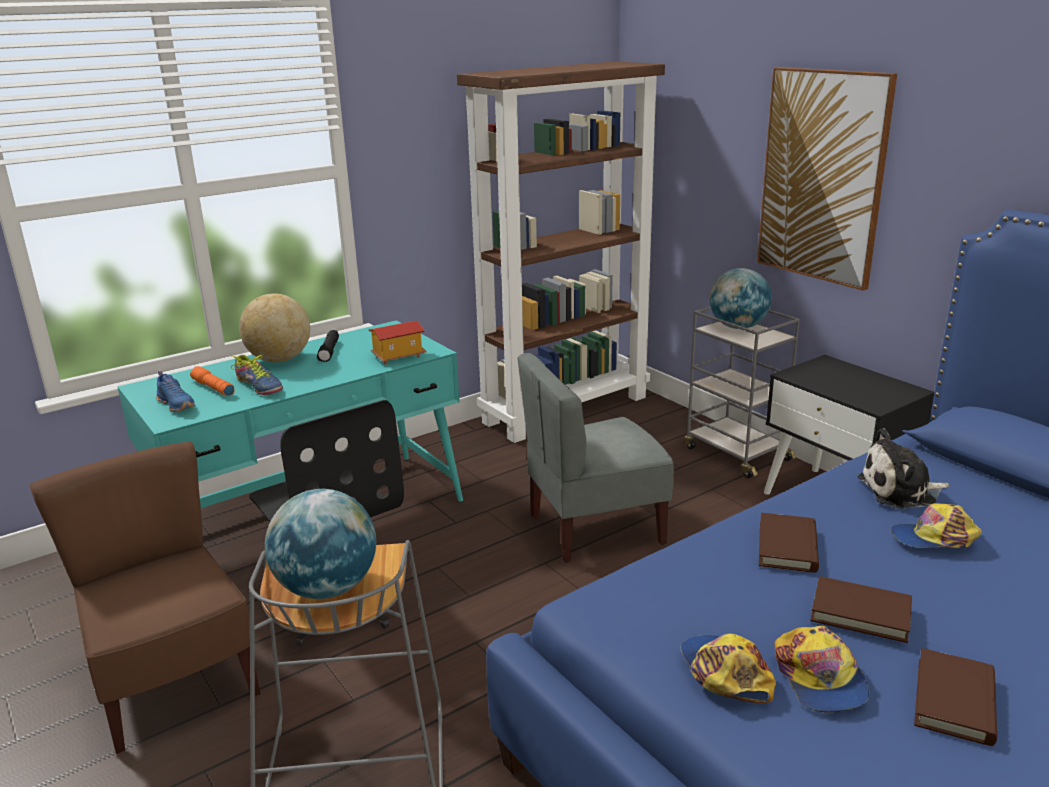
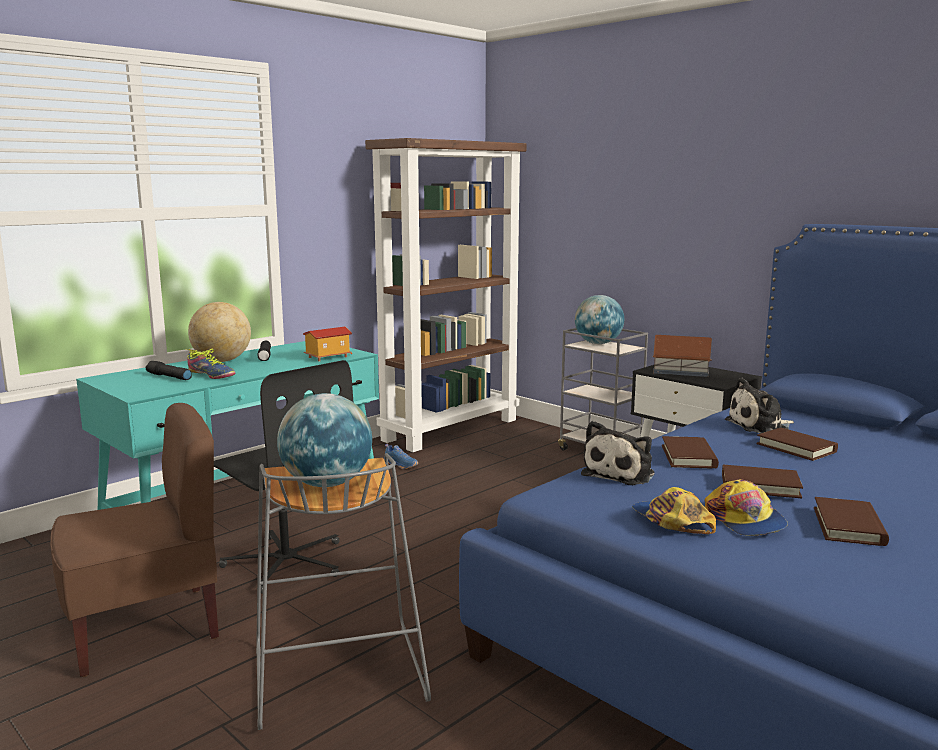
camera: 10 degrees left, 10 degrees down
brown chair [30,442,261,754] -> brown chair turned 105 degrees clockwise [50,403,219,677]
blue shoe [156,371,196,412] -> blue shoe moved to [384,444,418,469]
orange flashlight [190,366,235,396] -> black flashlight [146,361,192,380]
grey chair [518,353,674,563] -> none
picture [757,67,897,291] -> none
cap [891,503,982,548] -> brown book [756,428,838,461]
none -> plush toy [581,421,655,485]
none -> toy house [653,335,712,377]

